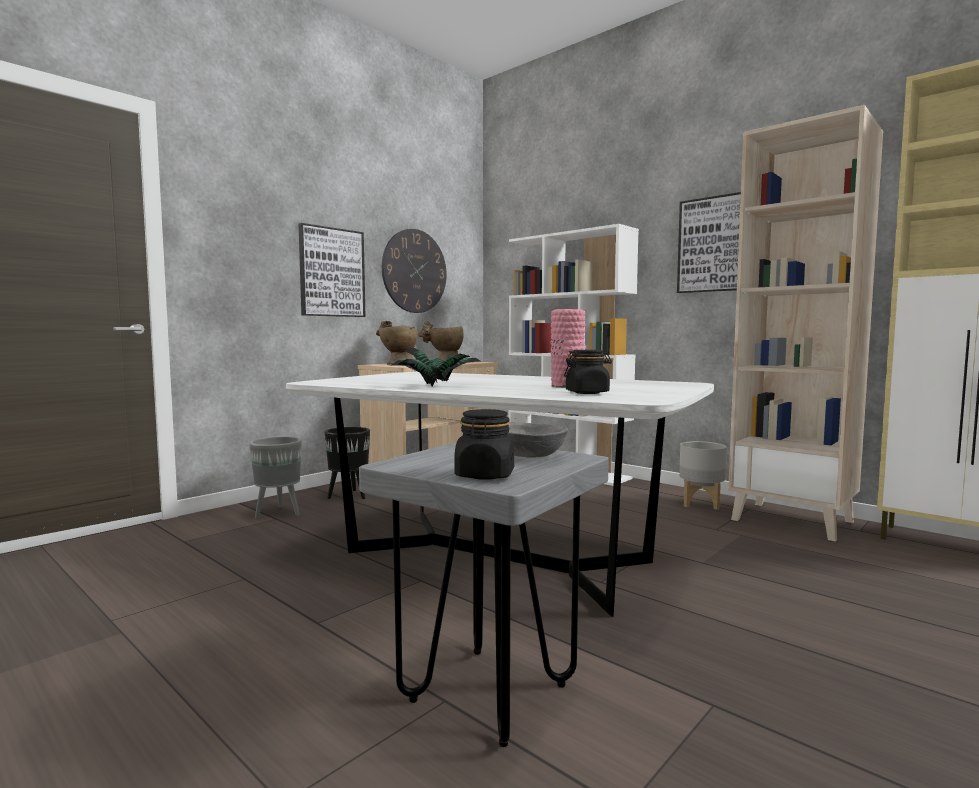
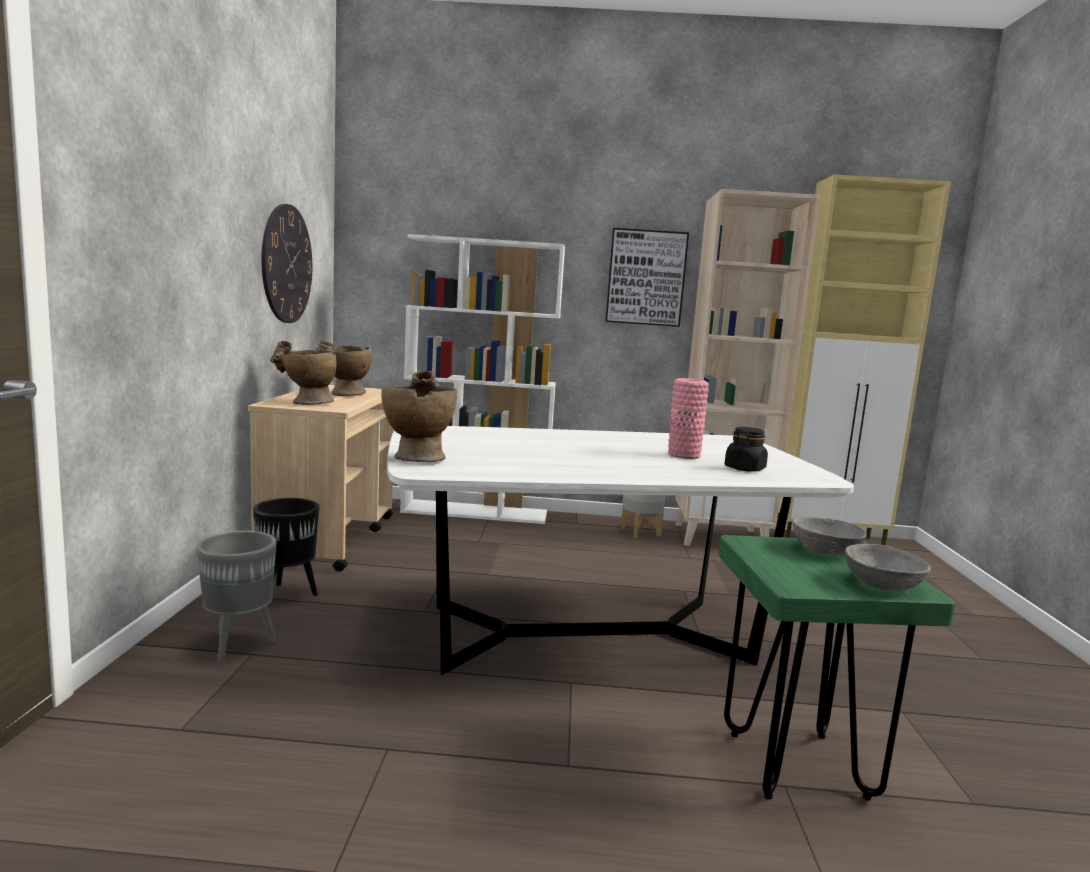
camera: 40 degrees left, 5 degrees up
picture [299,223,366,317] -> none
grey stool [359,442,609,747] -> green stool [718,535,955,801]
potted plant [390,348,480,386] -> none
black jar [454,409,515,480] -> grey bowl [845,544,931,591]
none -> beige vase [381,371,457,462]

